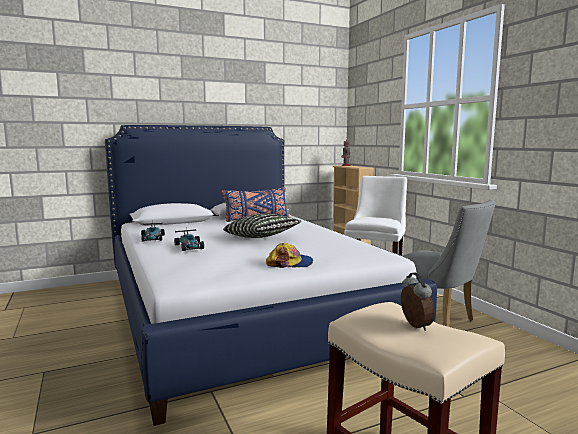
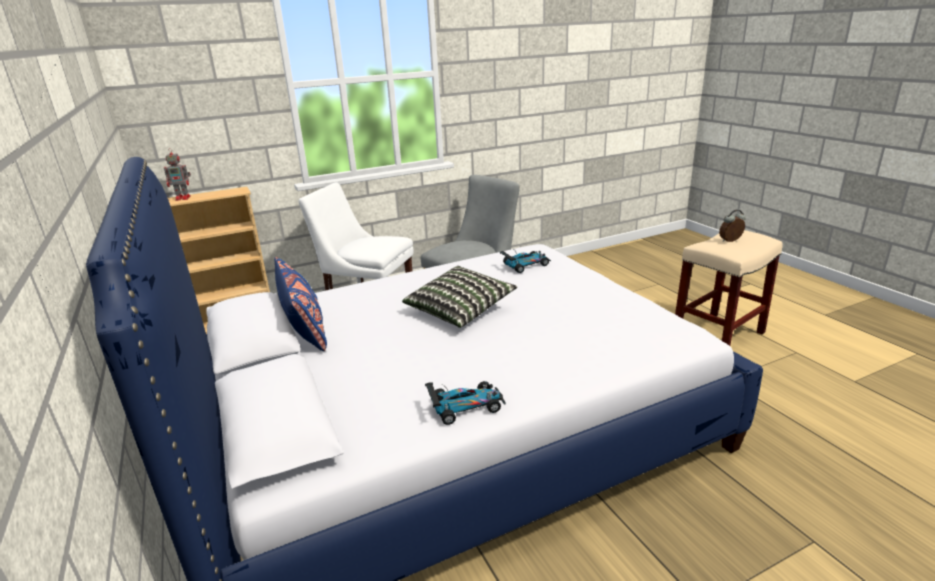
camera: 90 degrees left, 15 degrees up
toy car [174,226,204,251] -> toy car moved to [500,251,551,273]
cap [266,243,313,268] -> none

